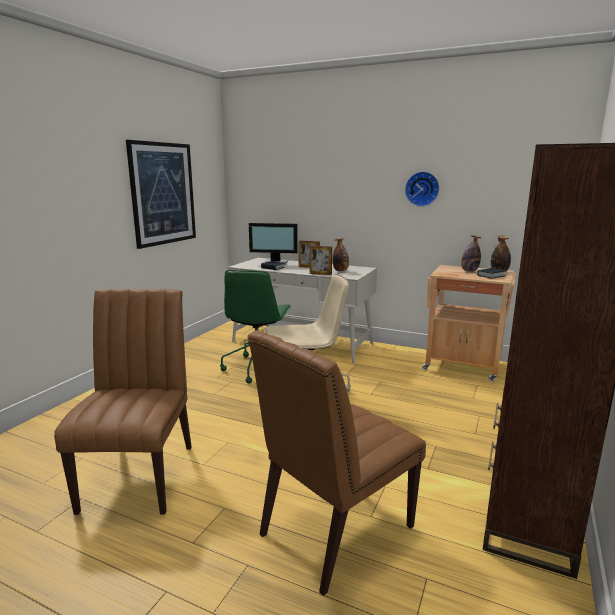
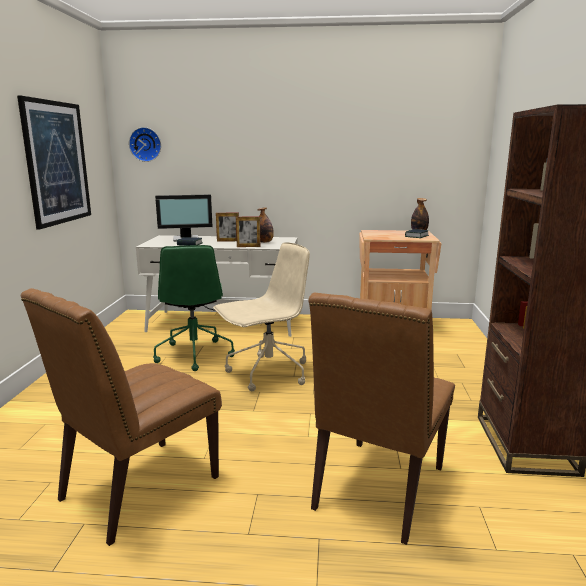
camera: 20 degrees left, 0 degrees up
brown chair [54,289,192,515] -> brown chair turned 120 degrees counterclockwise [21,288,222,546]
wall clock [405,171,439,207] -> wall clock moved to [129,127,161,162]
bottle [461,235,481,272] -> none

